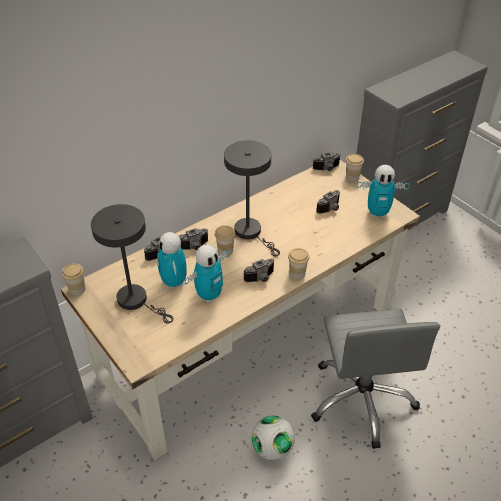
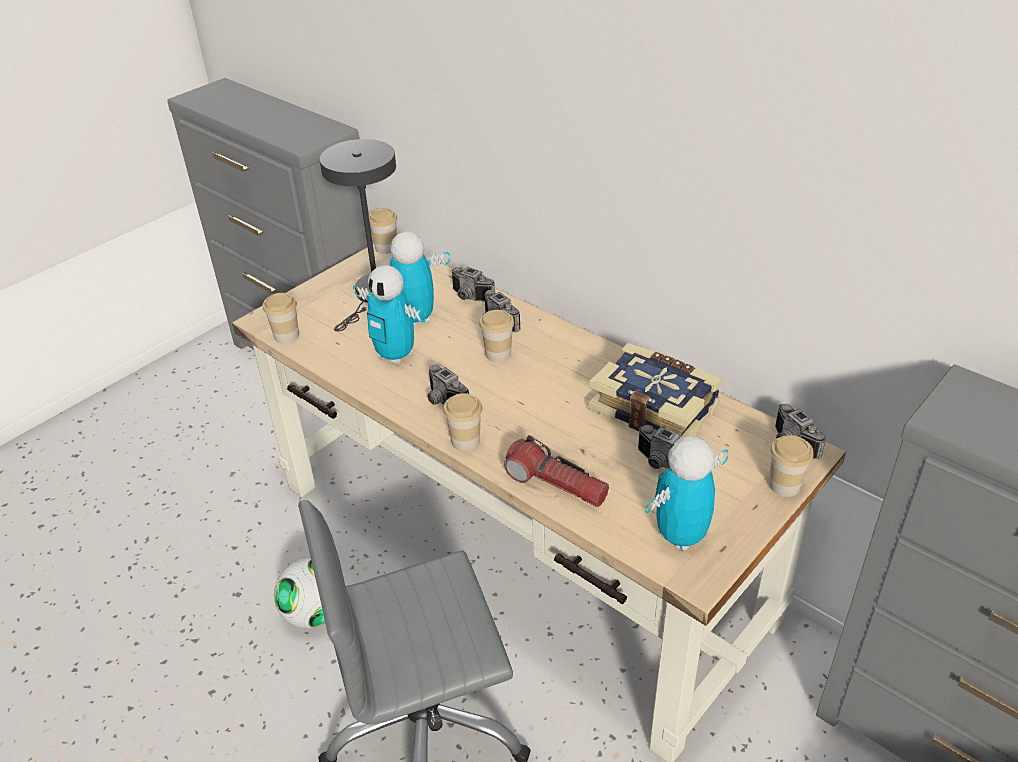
camera: 80 degrees right, 5 degrees down
grey table lamp [224,140,280,257] -> none
toy robot [357,165,409,218] -> toy robot turned 60 degrees clockwise [645,436,728,552]
none -> cup [263,293,299,344]
none -> flashlight [504,435,609,507]
none -> book [589,343,723,438]

